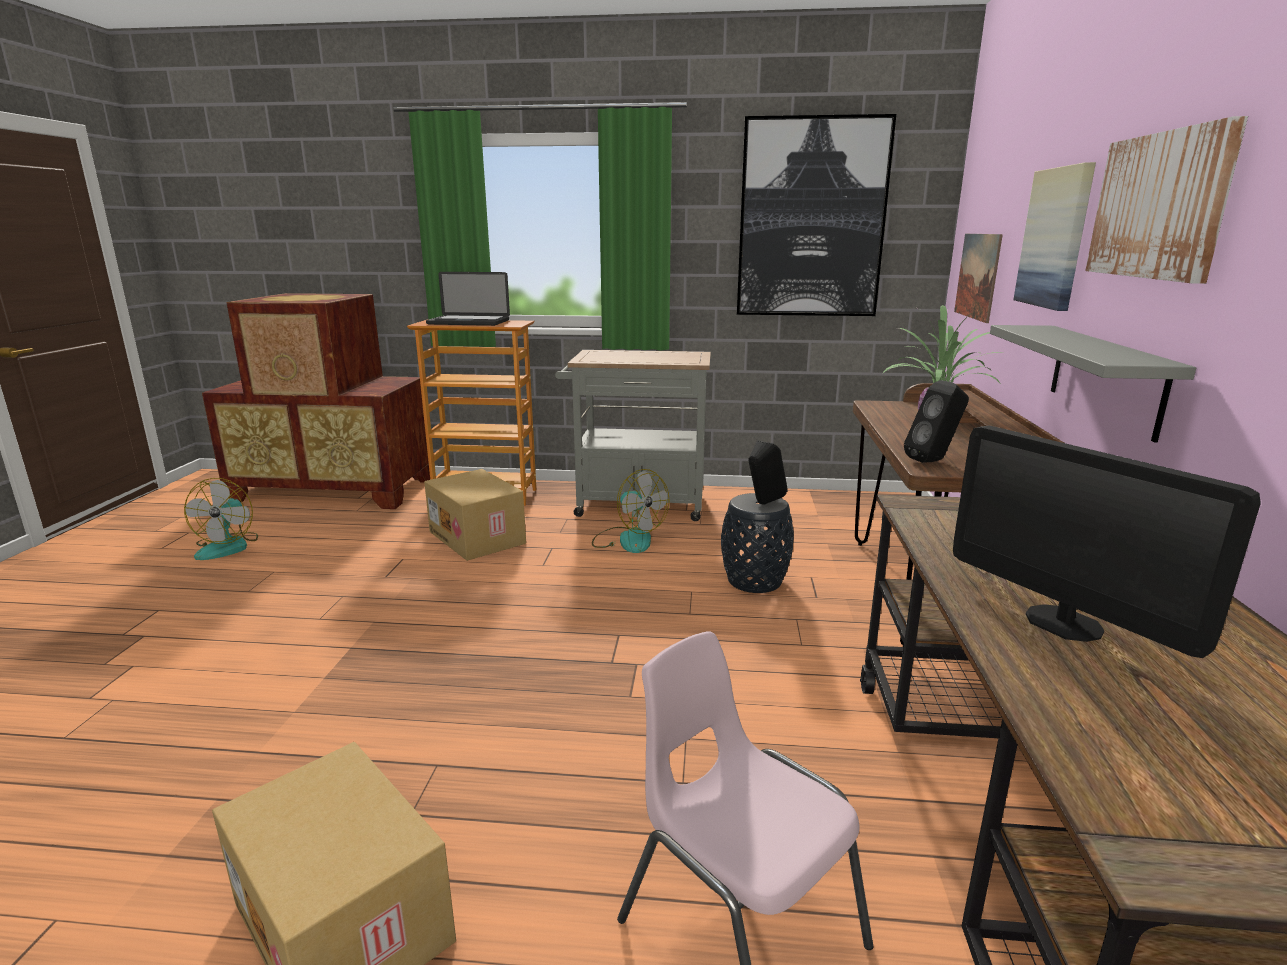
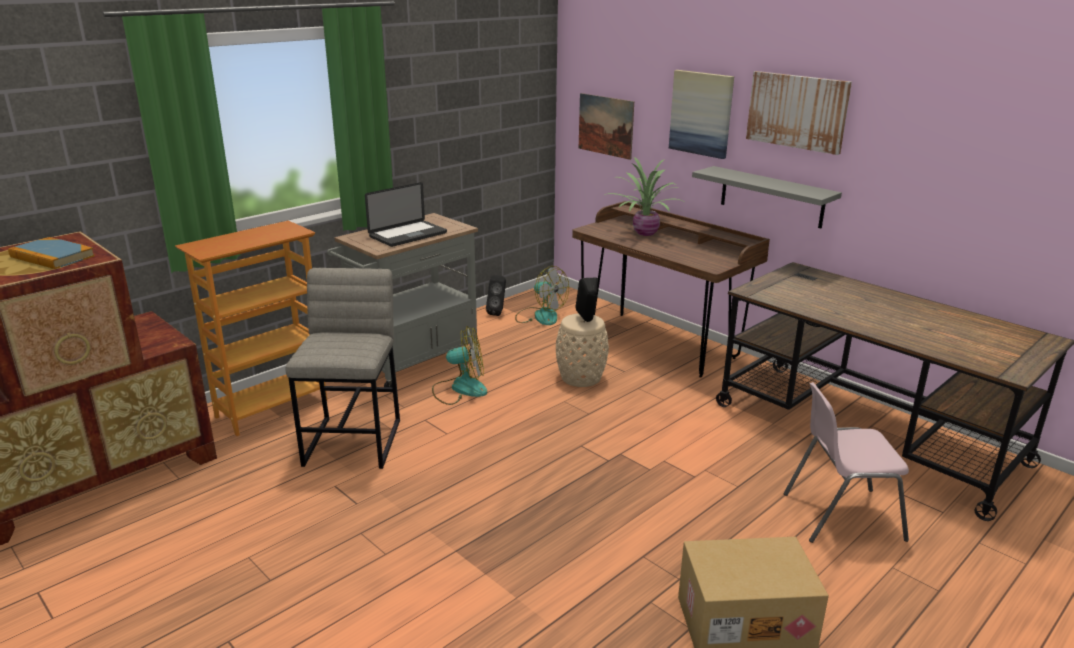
camera: 50 degrees left, 5 degrees up
fan [184,478,258,560] -> fan moved to [515,266,569,325]
cardboard box [424,469,526,561] -> grey chair [285,268,400,469]
laptop [426,272,510,326] -> laptop moved to [365,182,447,247]
black stool [721,493,794,593] -> beige stool [556,313,609,387]
picture [737,114,896,316] -> none
black speaker [904,380,969,463] -> black speaker moved to [486,275,506,316]
monitor [953,425,1261,658] -> none
none -> book [8,237,95,269]

